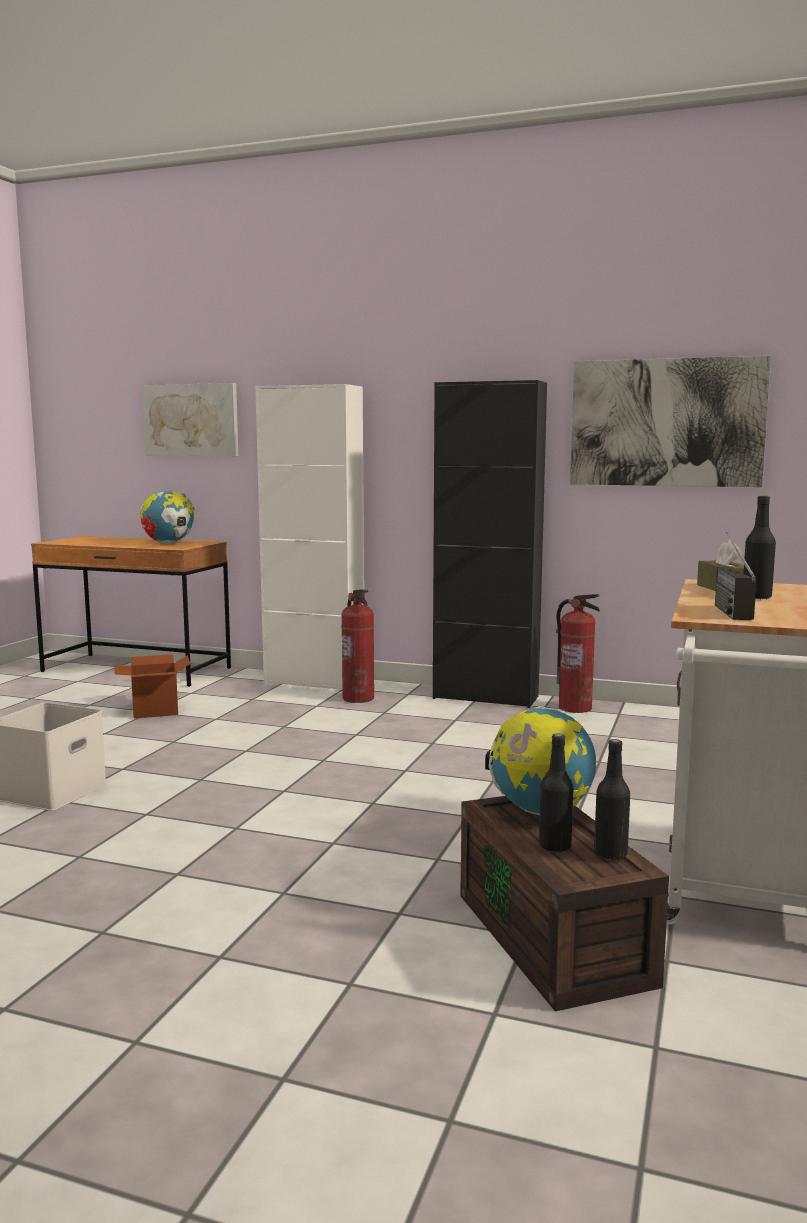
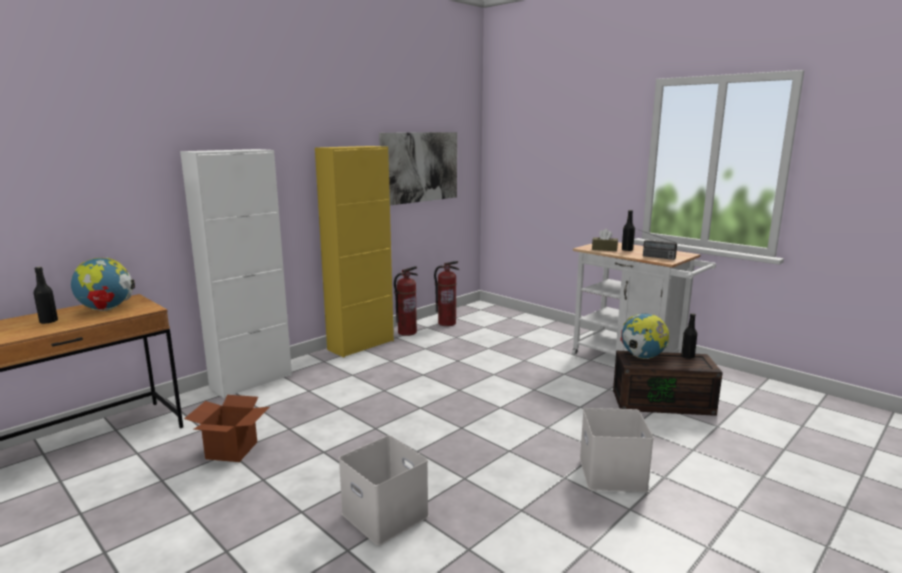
camera: 65 degrees left, 5 degrees up
picture [141,383,238,456] -> none
fire extinguisher [341,589,374,703] -> fire extinguisher moved to [434,261,459,326]
black cabinet [433,380,547,708] -> yellow cabinet [315,146,394,357]
black bottle [539,733,574,852] -> black bottle moved to [34,267,58,324]
none -> white storage box [580,408,654,492]

